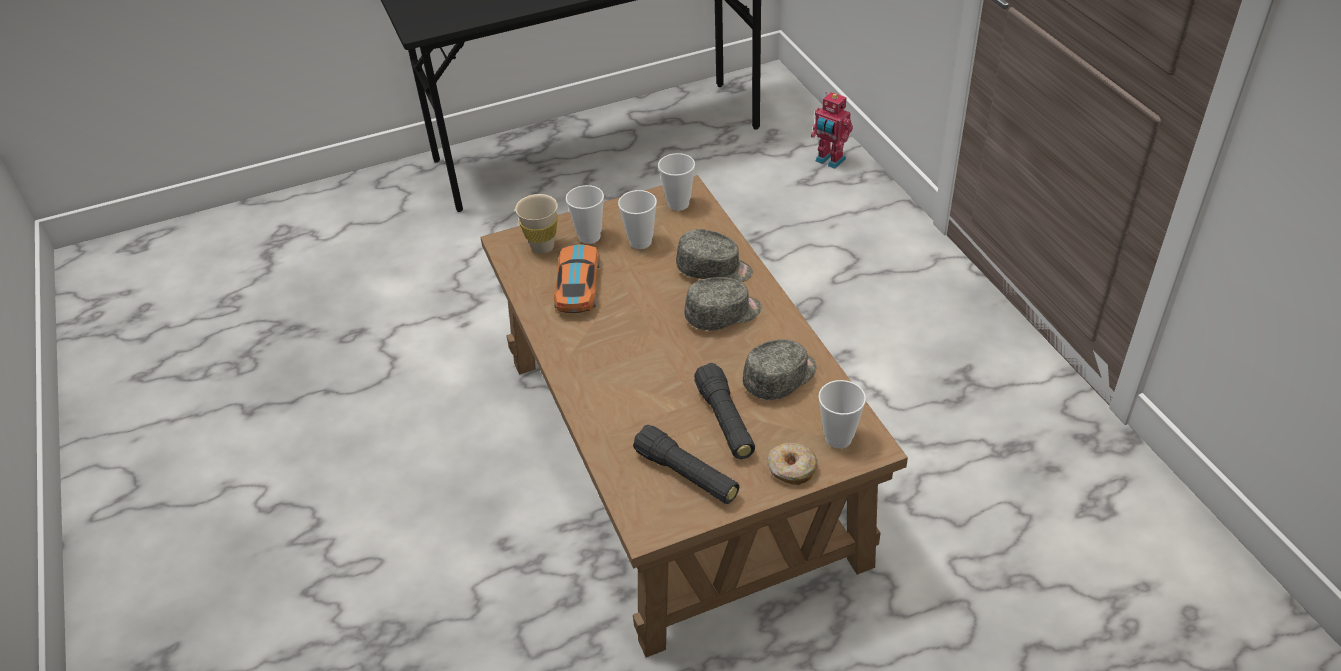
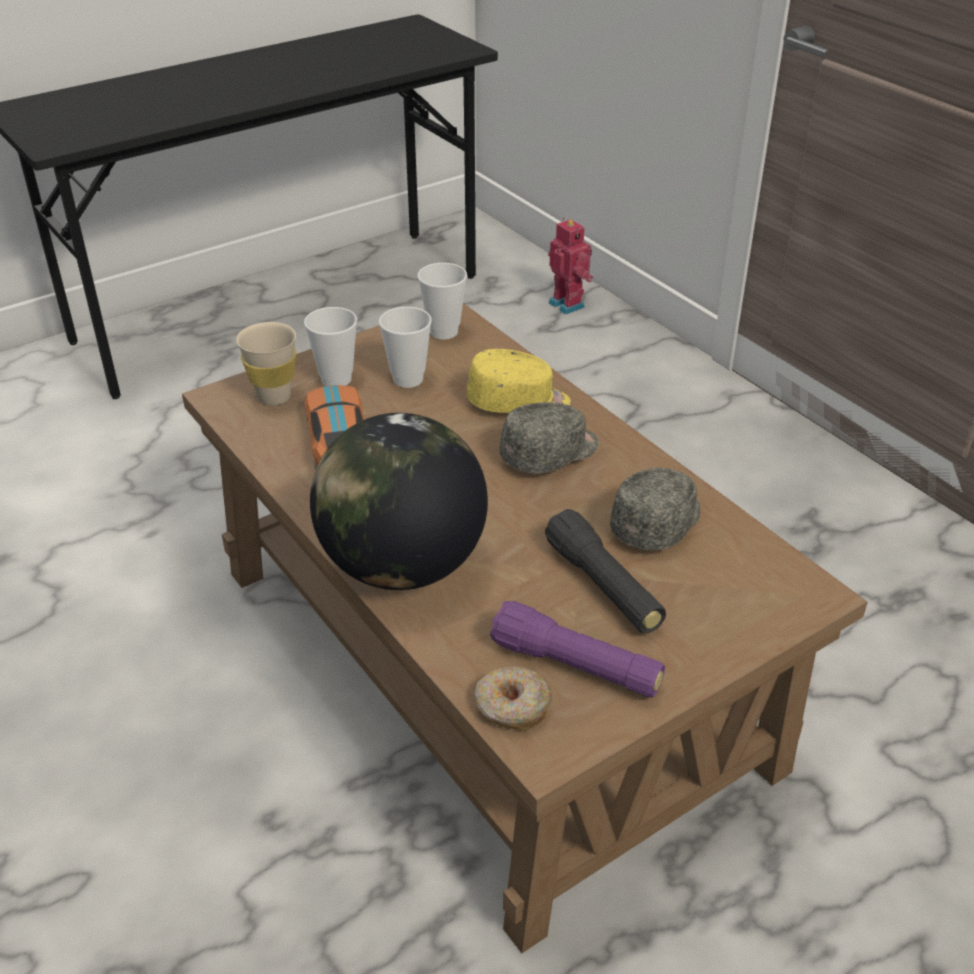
camera: 15 degrees left, 5 degrees down
black flashlight [633,425,739,504] -> purple flashlight [490,601,665,698]
grey cap [676,229,753,282] -> yellow cap [467,349,571,413]
donut [768,443,818,485] -> donut moved to [475,666,553,730]
toy robot [811,92,853,169] -> toy robot turned 150 degrees counterclockwise [548,217,593,315]
cup [818,380,866,449] -> none
none -> globe [310,413,488,590]

